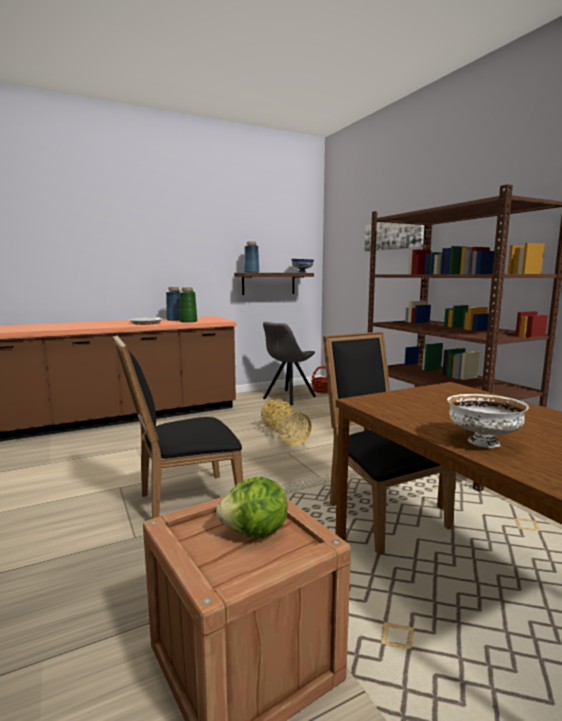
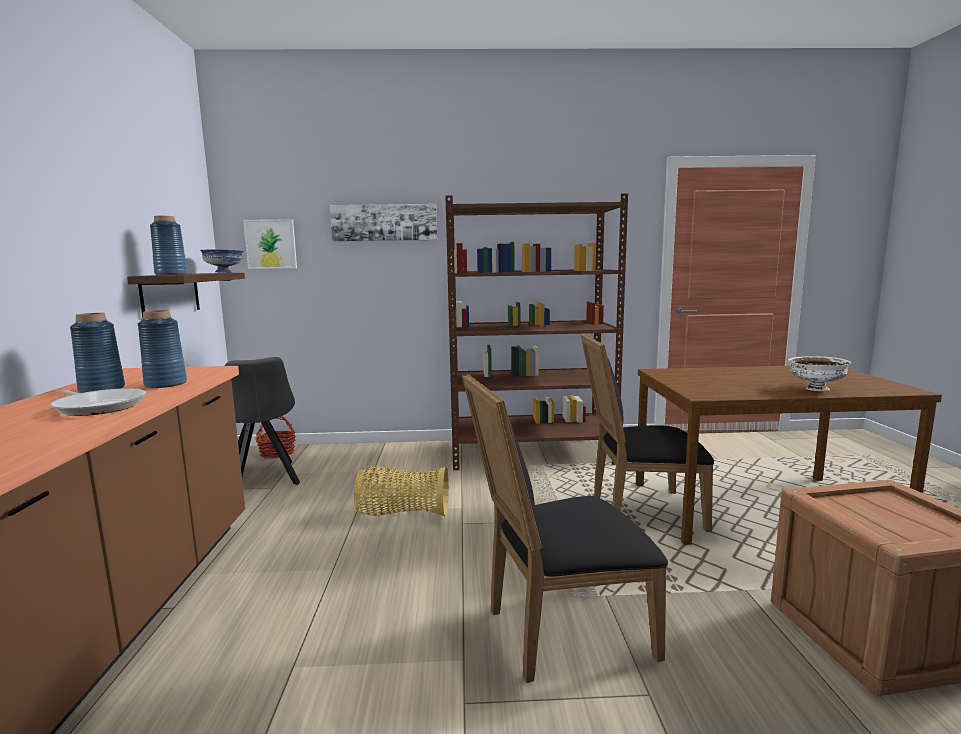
camera: 65 degrees left, 0 degrees up
black chair [113,335,243,519] -> black chair turned 75 degrees clockwise [462,374,668,683]
green vase [179,287,197,323] -> blue vase [138,310,187,388]
lettuce [216,477,288,538] -> none
none -> picture [243,219,297,269]

